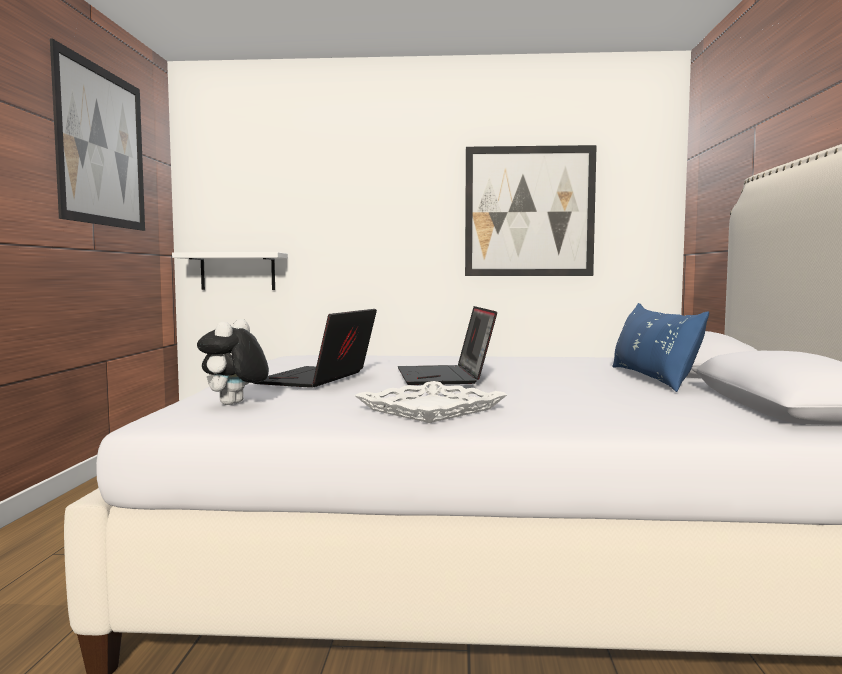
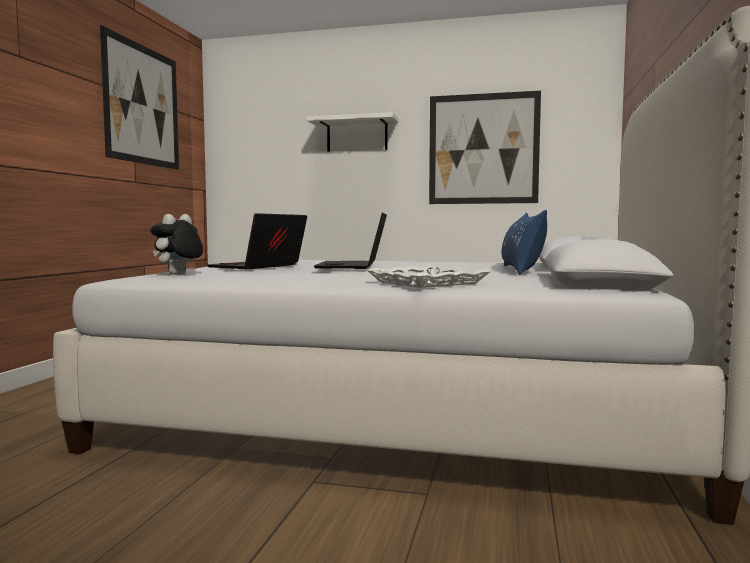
camera: 10 degrees right, 0 degrees up
white shelf [172,252,288,290] -> white shelf moved to [307,112,399,152]
white tray [354,381,508,423] -> white tray moved to [367,265,491,288]

